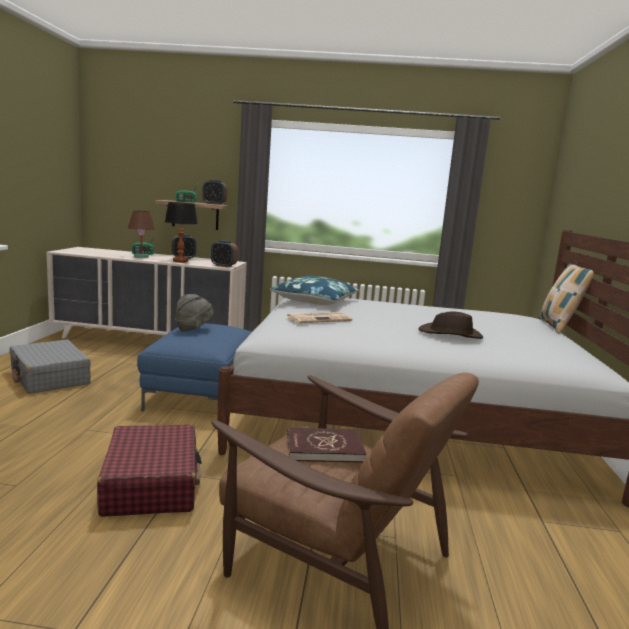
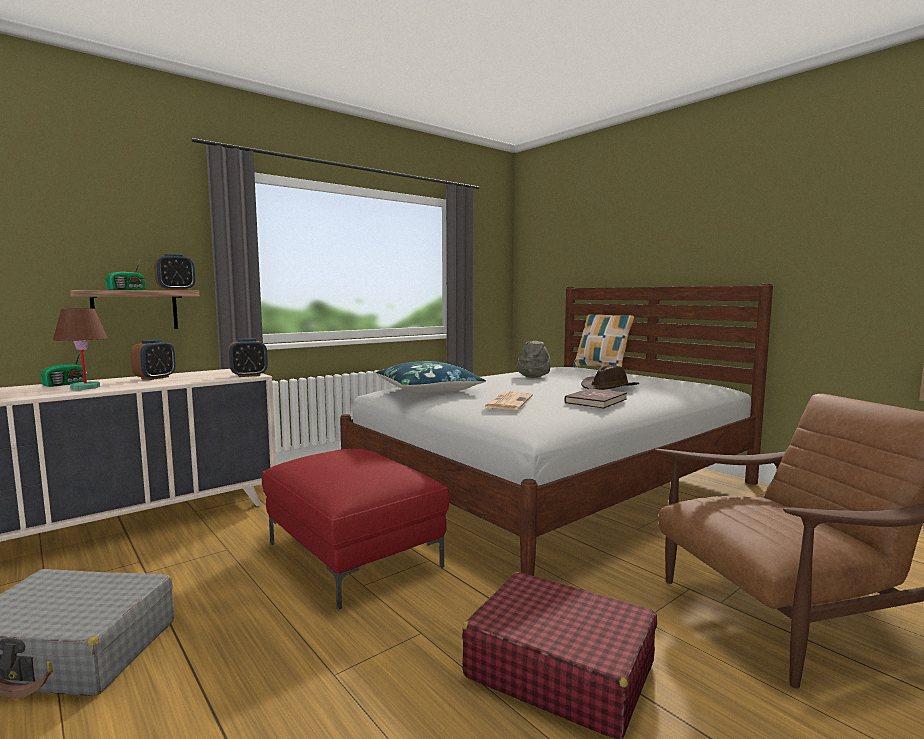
camera: 45 degrees left, 5 degrees down
blue ottoman [137,323,252,411] -> red ottoman [262,449,450,609]
table lamp [165,202,198,263] -> none
grey hat [175,294,214,331] -> grey hat moved to [517,341,551,378]
red book [287,427,366,463] -> red book moved to [565,388,627,409]

